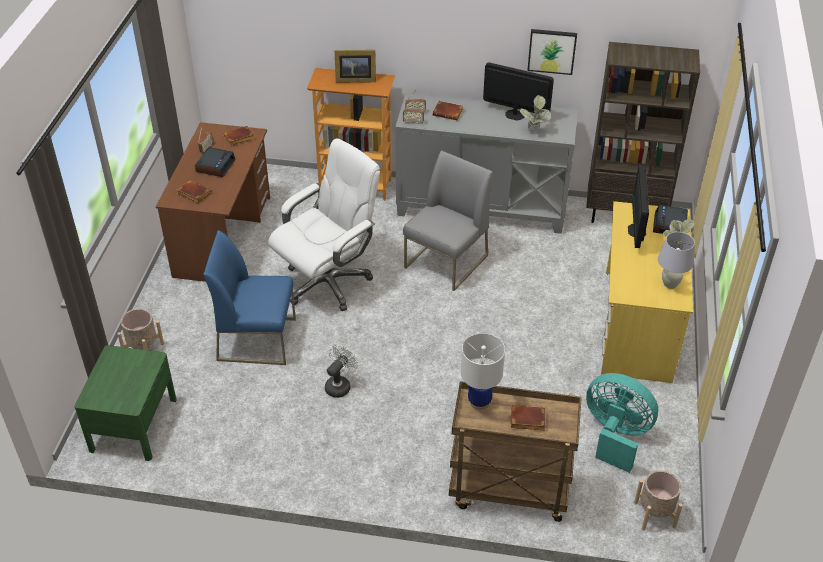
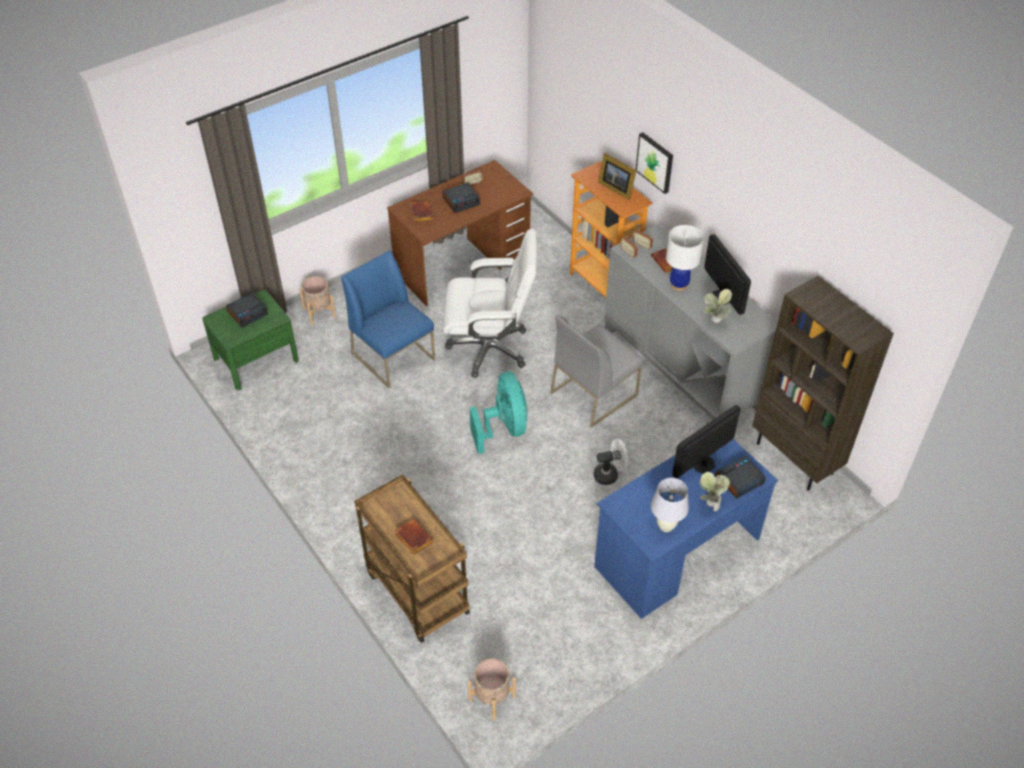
camera: 45 degrees right, 5 degrees up
brown book [223,126,255,145] -> none
white fan [325,345,358,398] -> white fan moved to [594,439,628,485]
grey chair [403,150,493,291] -> grey chair turned 150 degrees clockwise [550,315,643,428]
white table lamp [461,333,505,410] -> white table lamp moved to [666,225,704,291]
picture [527,29,577,75] -> picture moved to [636,133,673,194]
turquoise fan [586,373,658,473] -> turquoise fan moved to [470,372,528,454]
yellow desk [601,201,693,383] -> blue desk [594,439,778,619]
none -> alarm clock [226,292,268,328]

